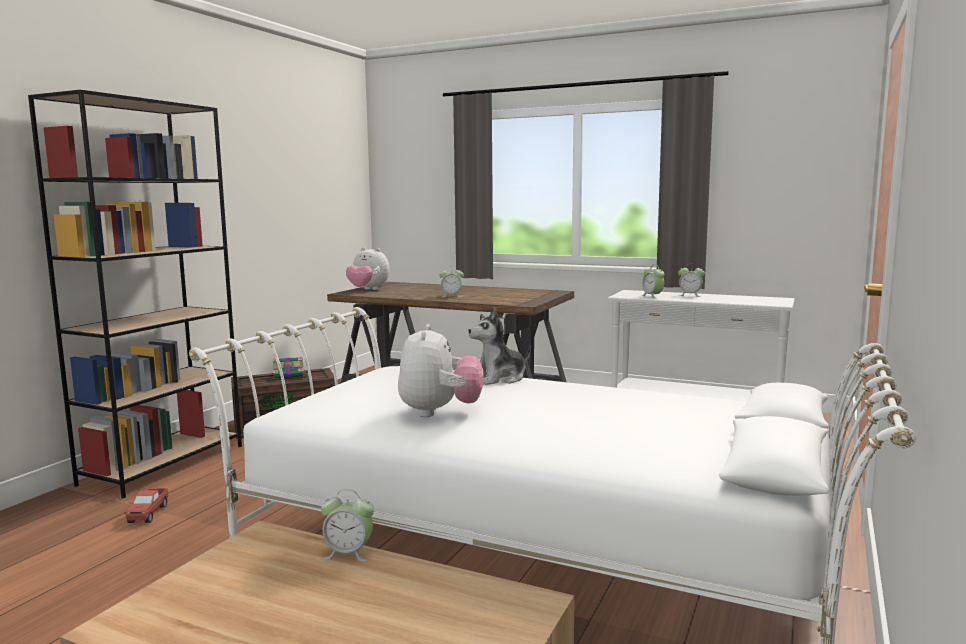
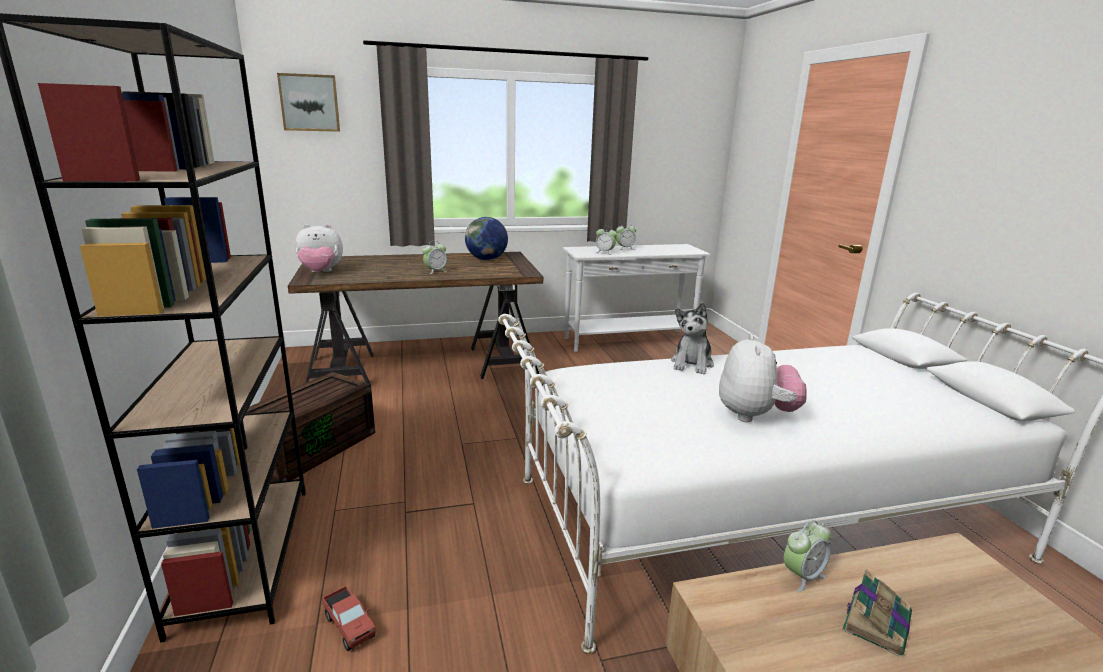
camera: 40 degrees left, 10 degrees up
book [273,357,308,379] -> book moved to [842,569,912,656]
plush toy [398,324,484,417] -> plush toy turned 45 degrees clockwise [719,333,807,422]
none -> picture [277,73,340,132]
none -> globe [465,217,508,260]

